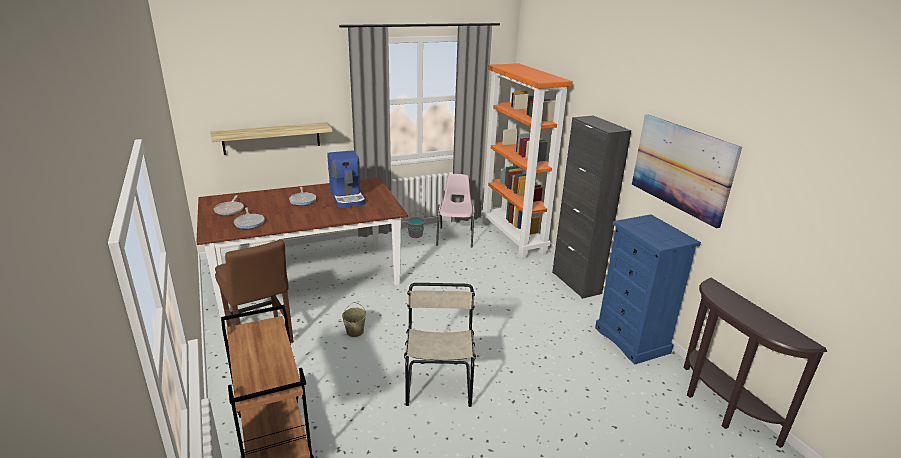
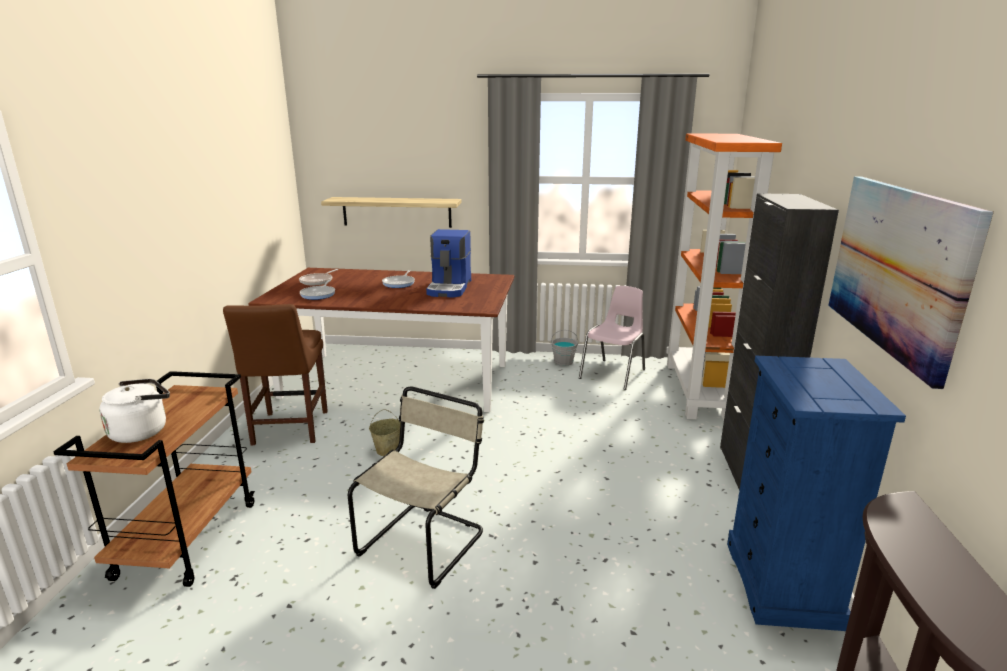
camera: 30 degrees right, 5 degrees down
none -> white kettle [99,379,170,443]

